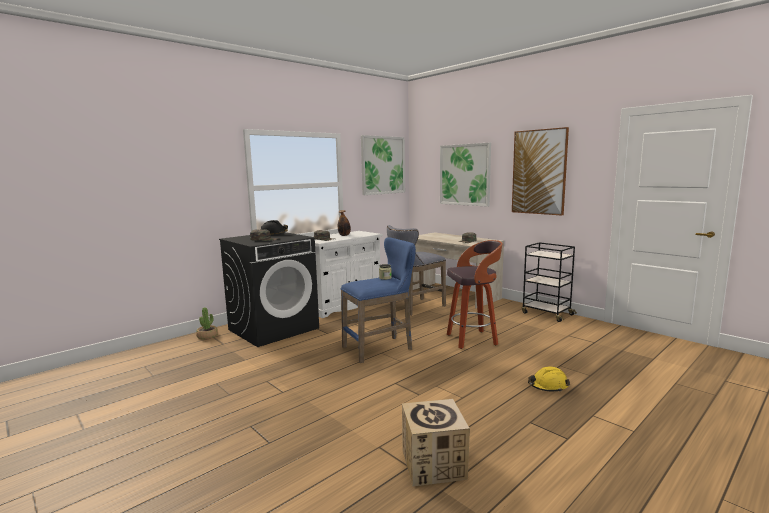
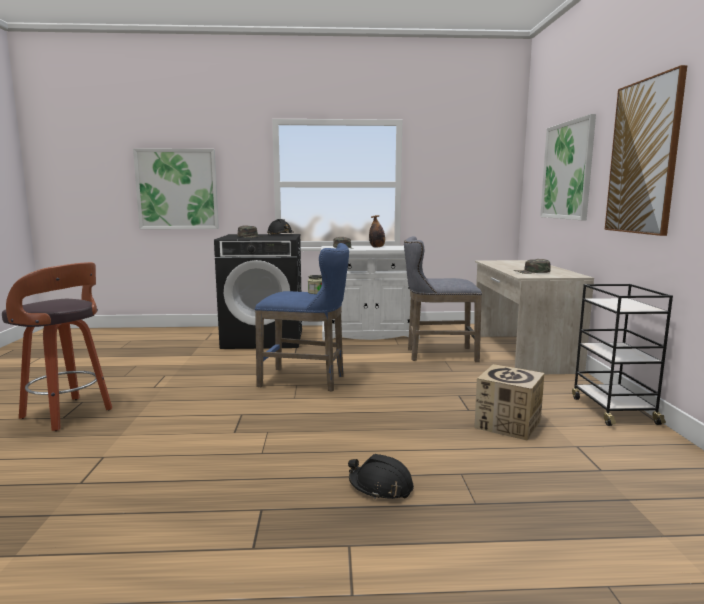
camera: 40 degrees right, 0 degrees up
potted plant [196,307,218,340] -> none
picture [361,135,405,195] -> picture moved to [133,148,219,229]
cardboard box [402,399,470,486] -> cardboard box moved to [474,364,545,441]
stool [447,240,502,349] -> stool moved to [2,262,112,431]
yellow hard hat [528,366,570,392] -> black hard hat [348,454,414,500]

